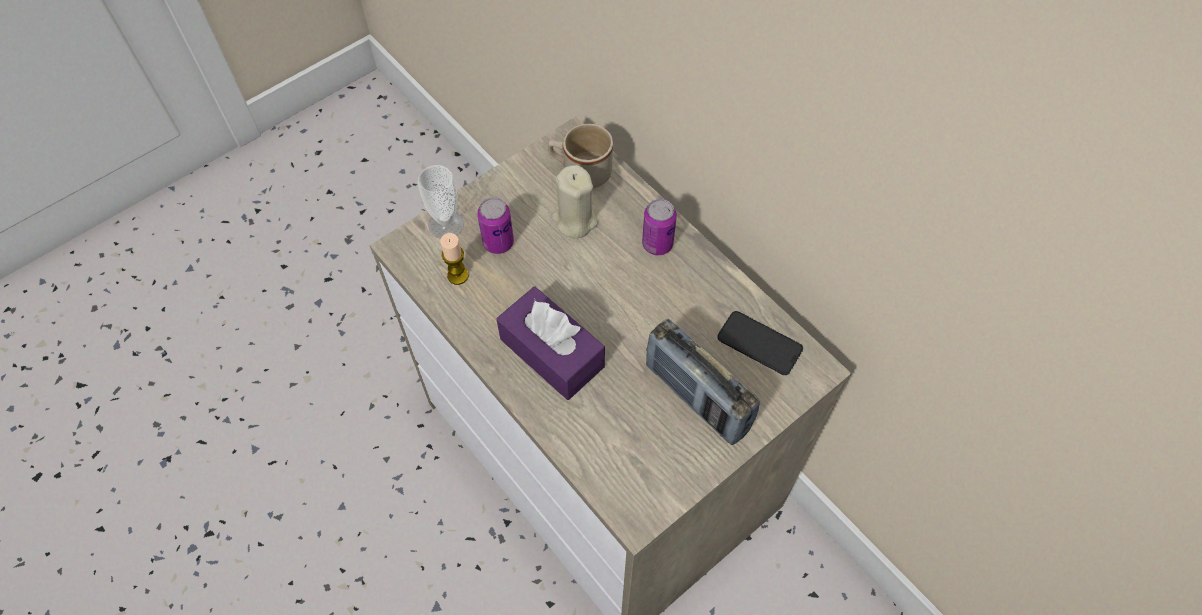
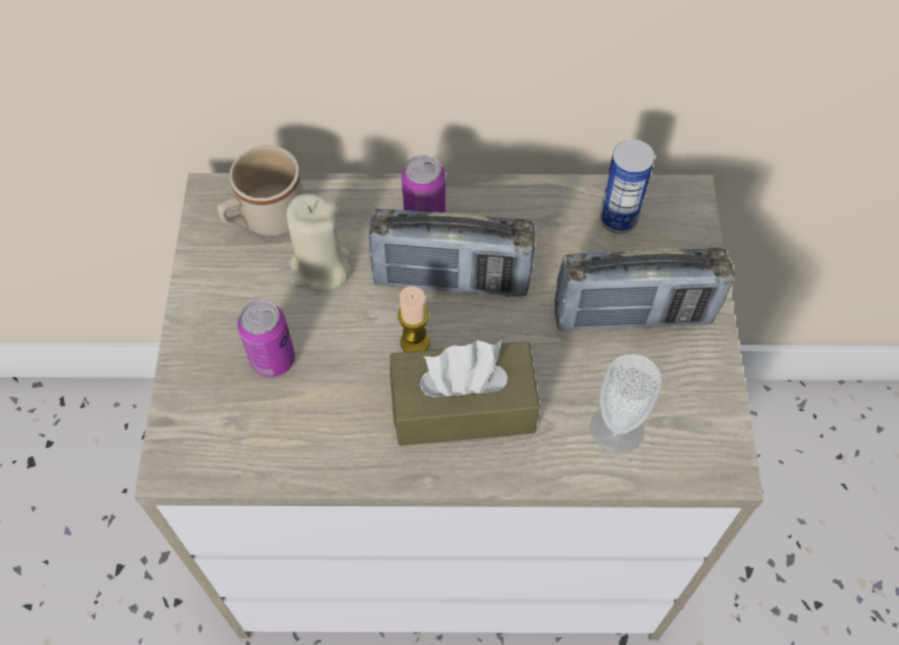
camera: 50 degrees left, 0 degrees up
cup [418,165,464,239] -> cup moved to [590,354,662,454]
candle [440,233,469,285] -> candle moved to [398,286,430,352]
purple tissue box [496,287,605,400] -> brown tissue box [390,340,540,446]
phone [717,311,803,375] -> can [600,139,655,234]
none -> radio [369,209,535,297]

